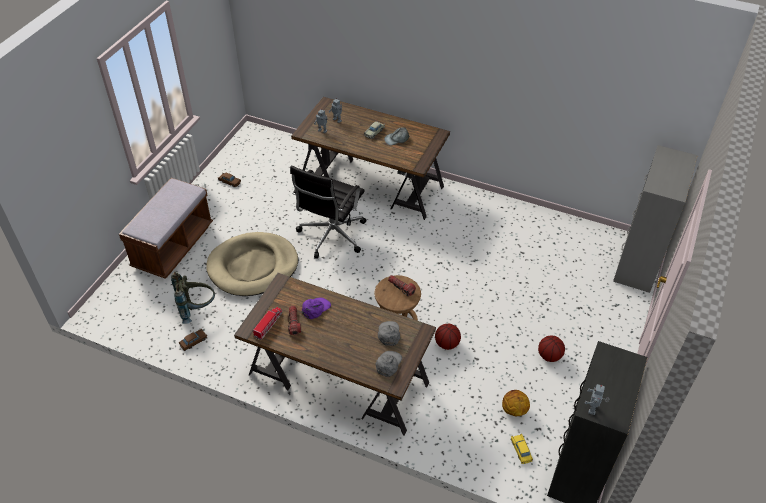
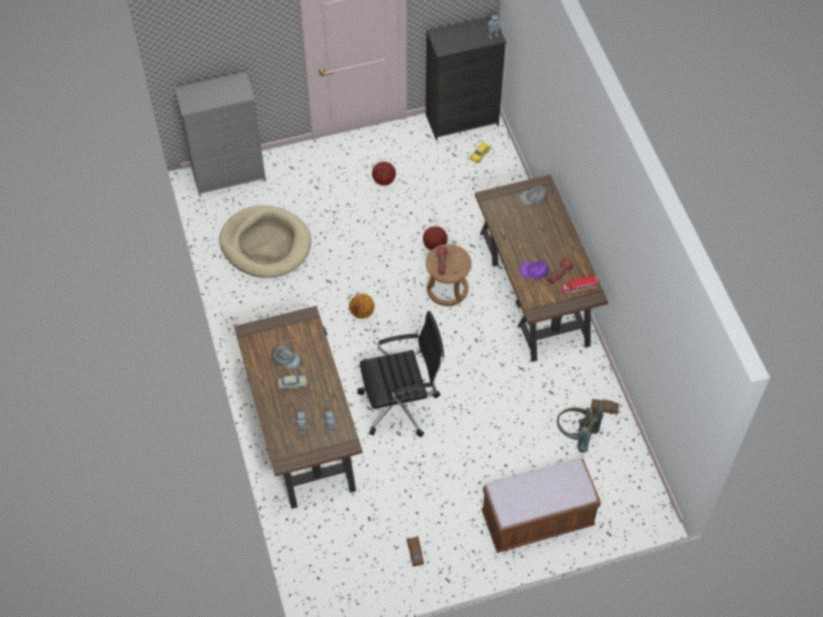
camera: 130 degrees left, 10 degrees up
beige dog bed [206,232,298,296] -> beige dog bed moved to [219,206,311,278]
grey cap [378,321,400,346] -> none
basketball [502,390,530,416] -> basketball moved to [349,294,375,318]

